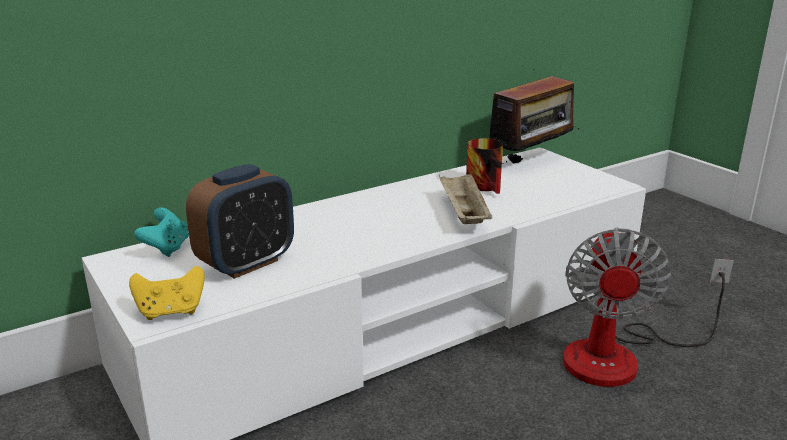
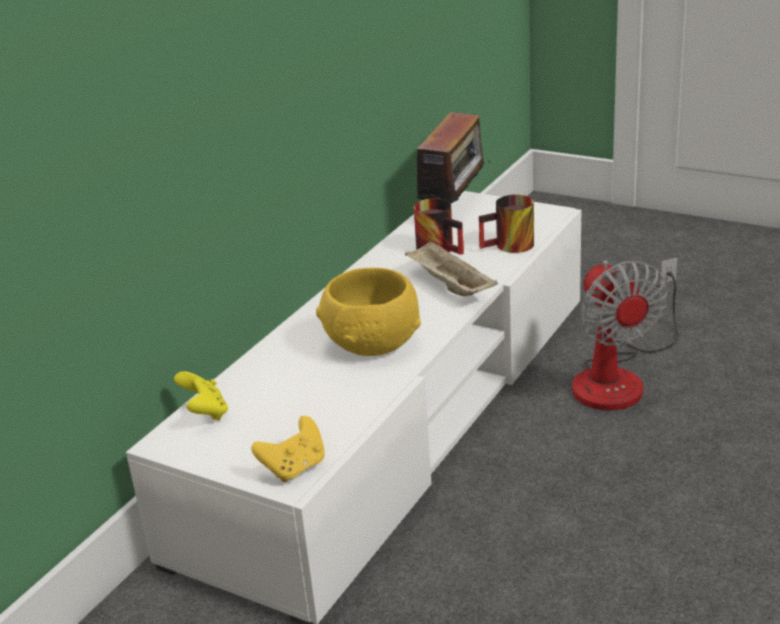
camera: 25 degrees left, 5 degrees up
turquoise game controller [134,208,189,257] -> yellow game controller [174,371,228,421]
alarm clock [186,164,294,279] -> none
none -> yellow bowl [316,268,421,356]
none -> mug [479,195,534,253]

